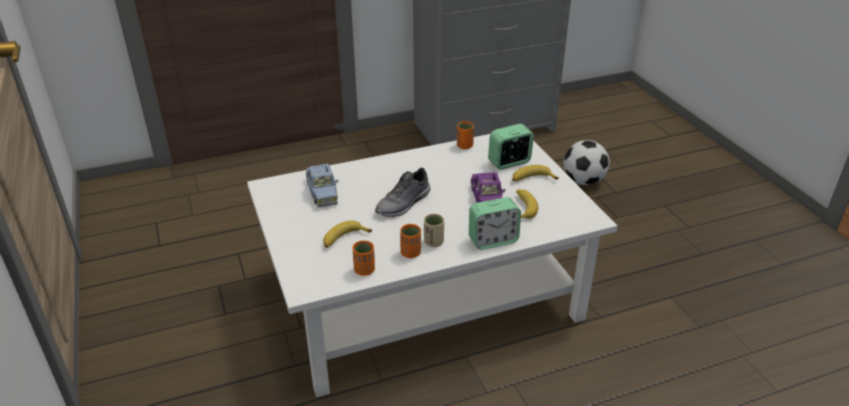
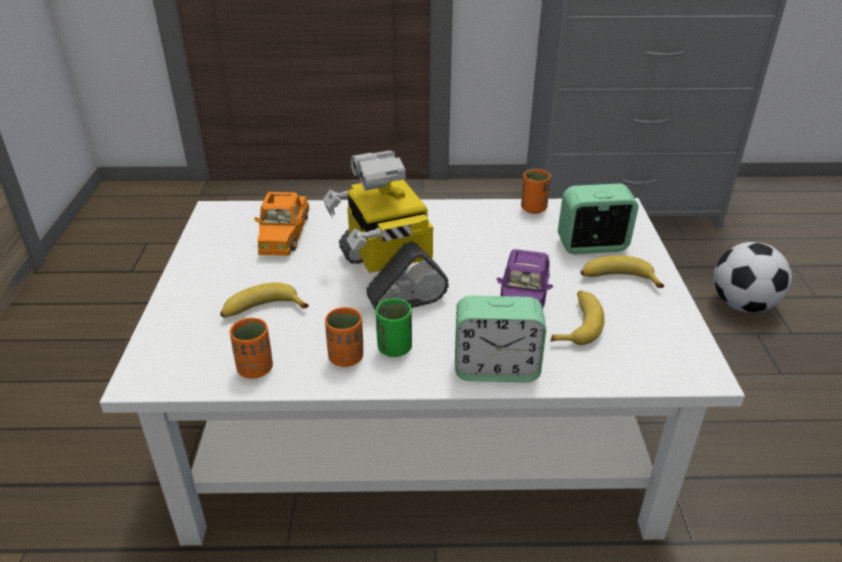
camera: 20 degrees right, 0 degrees up
blue toy car [306,164,339,208] -> orange toy car [254,192,309,256]
grey shoe [375,168,430,217] -> toy robot [323,150,449,311]
beige cup [424,214,444,247] -> green cup [376,298,412,357]

